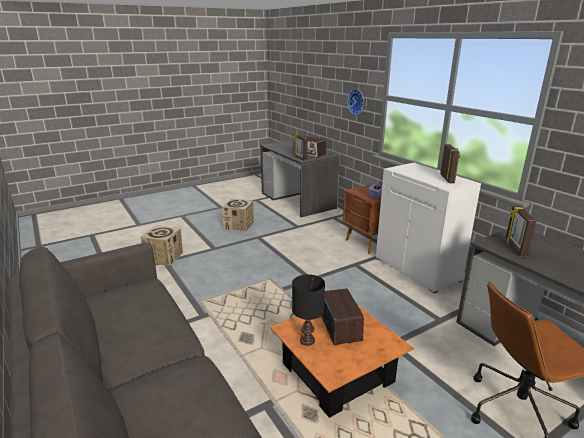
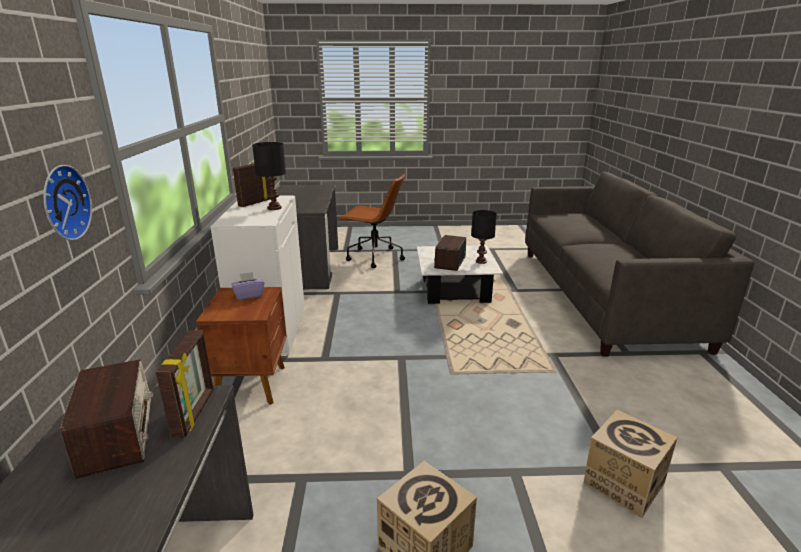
camera: 150 degrees left, 0 degrees up
orange coffee table [270,306,414,418] -> white coffee table [417,246,503,304]
picture frame [505,206,536,257] -> none
none -> black table lamp [252,142,286,210]

